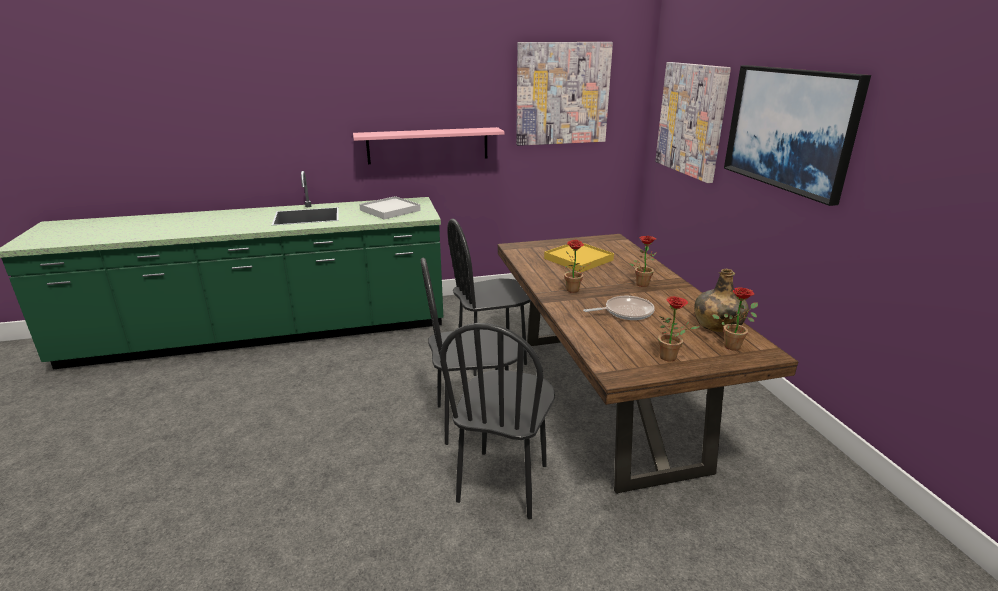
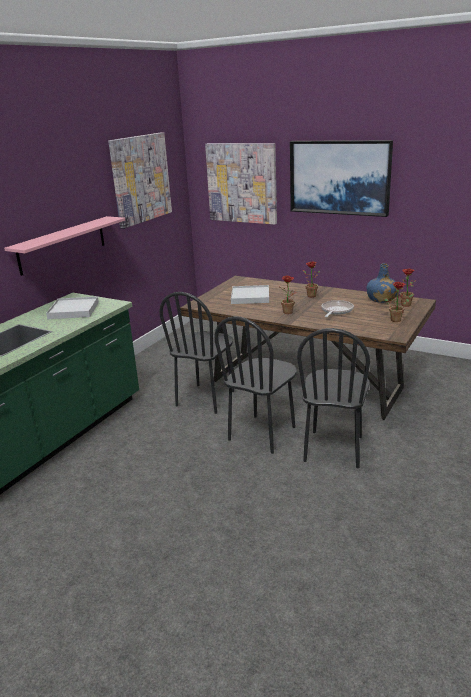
camera: 45 degrees left, 0 degrees up
black chair [440,323,555,519] -> black chair turned 45 degrees clockwise [297,328,370,468]
yellow tray [544,243,614,273] -> white tray [231,285,269,304]
green bottle [694,269,749,332] -> blue bottle [367,263,397,303]

